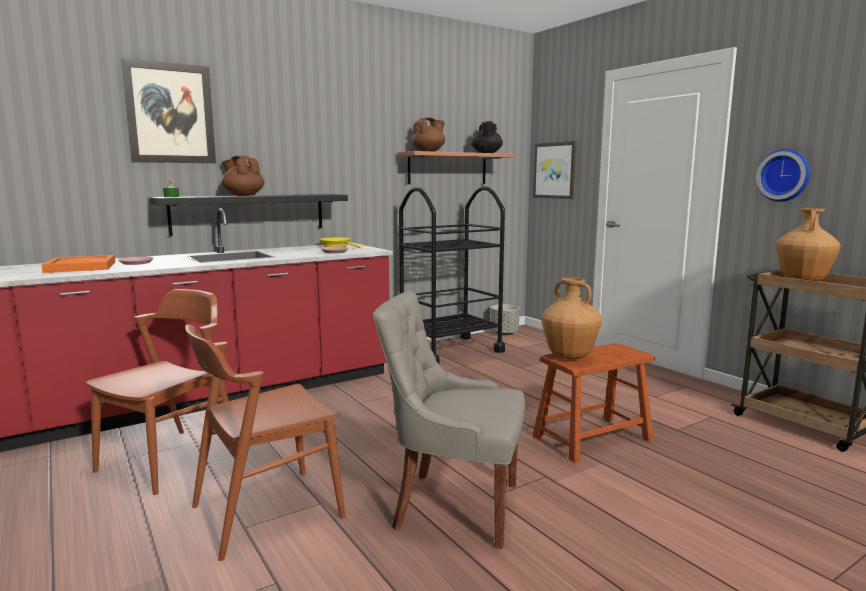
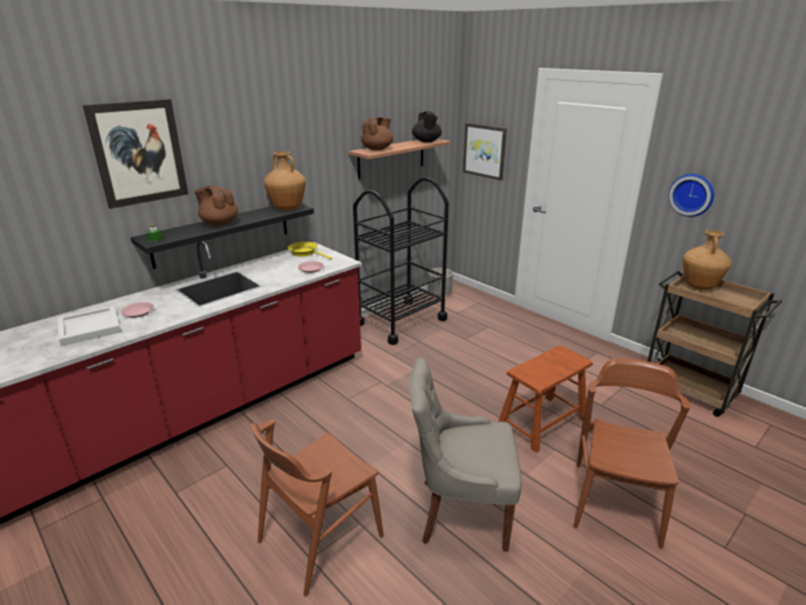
camera: 10 degrees left, 15 degrees up
orange tray [42,255,115,273] -> white tray [58,306,121,346]
brown chair [86,289,229,495] -> brown chair moved to [573,358,691,549]
brown vase [541,277,602,360] -> brown vase moved to [264,151,306,211]

